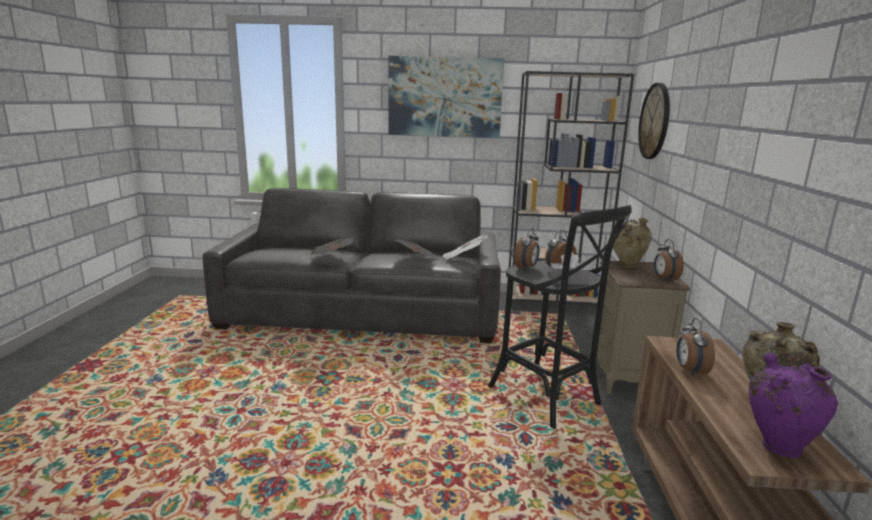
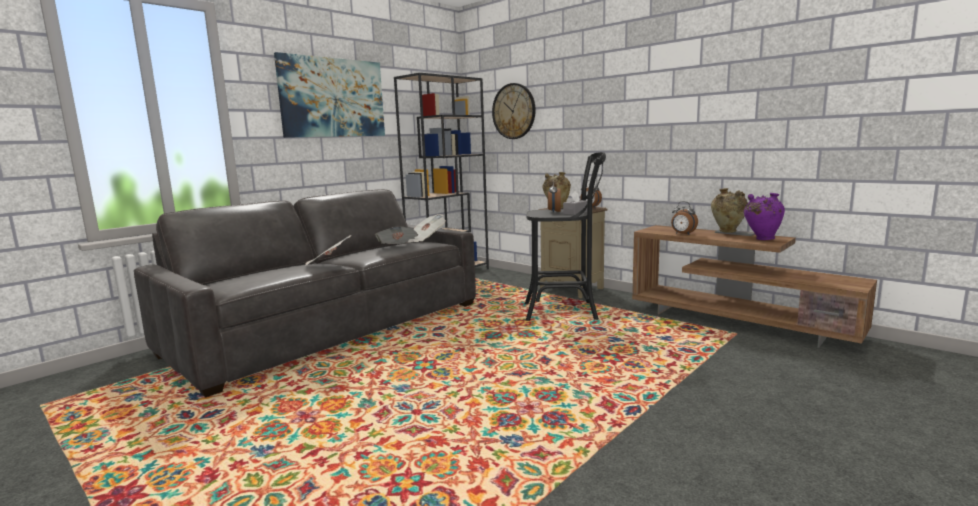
camera: 50 degrees left, 5 degrees down
alarm clock [514,228,539,270] -> none

